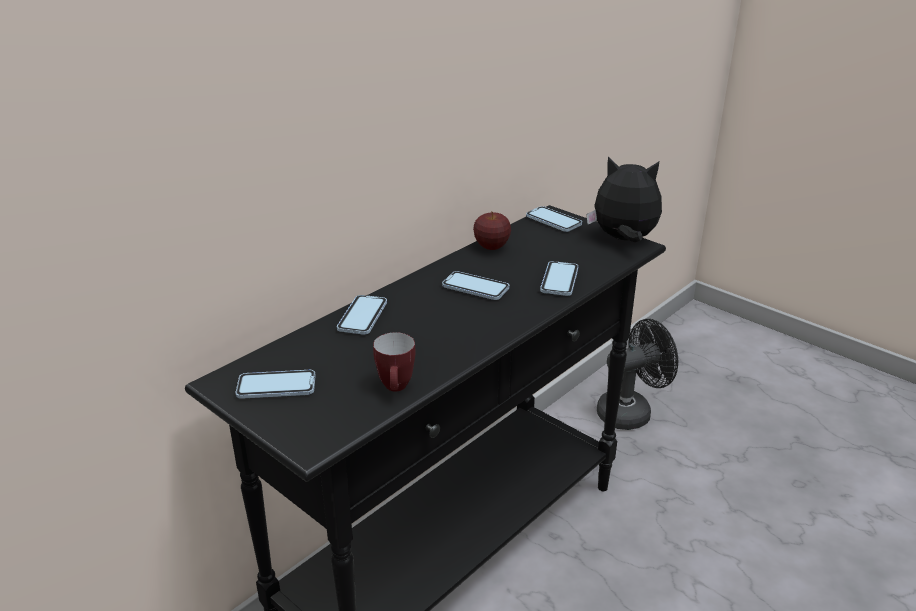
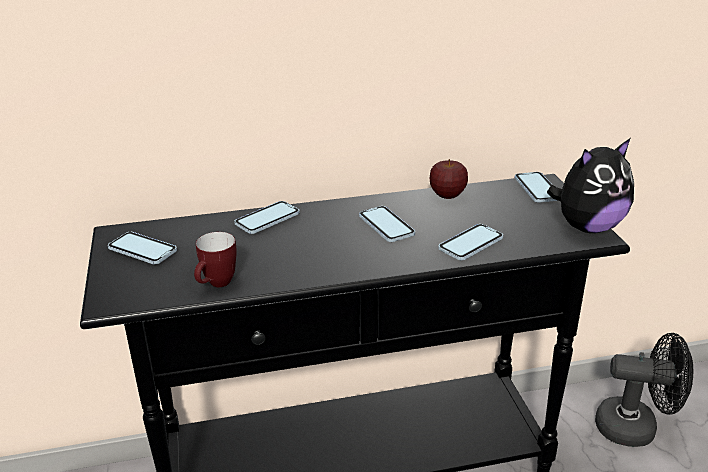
camera: 35 degrees right, 0 degrees up
plush toy [587,156,662,242] -> plush toy turned 105 degrees clockwise [547,139,634,233]

